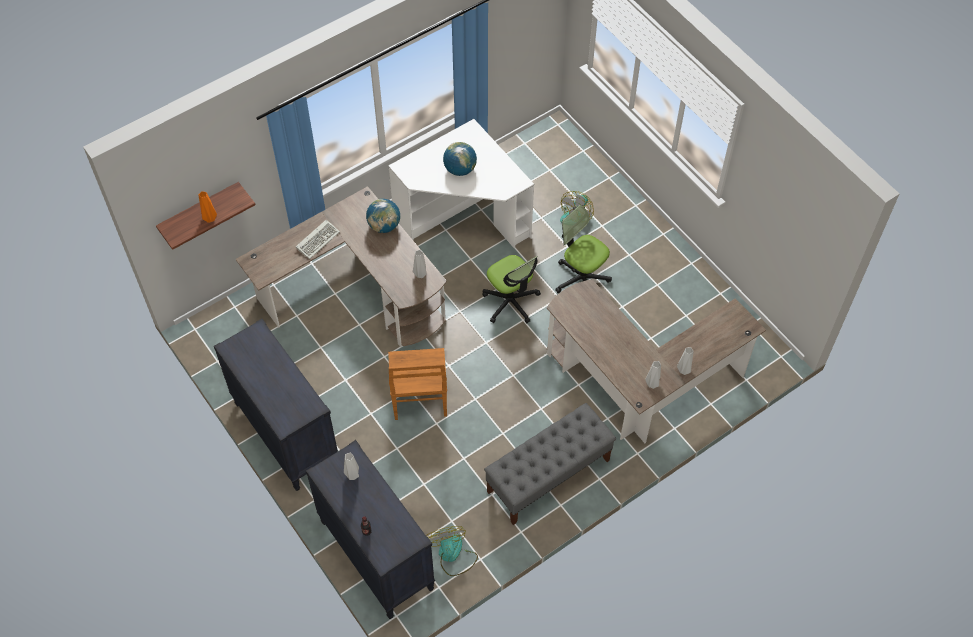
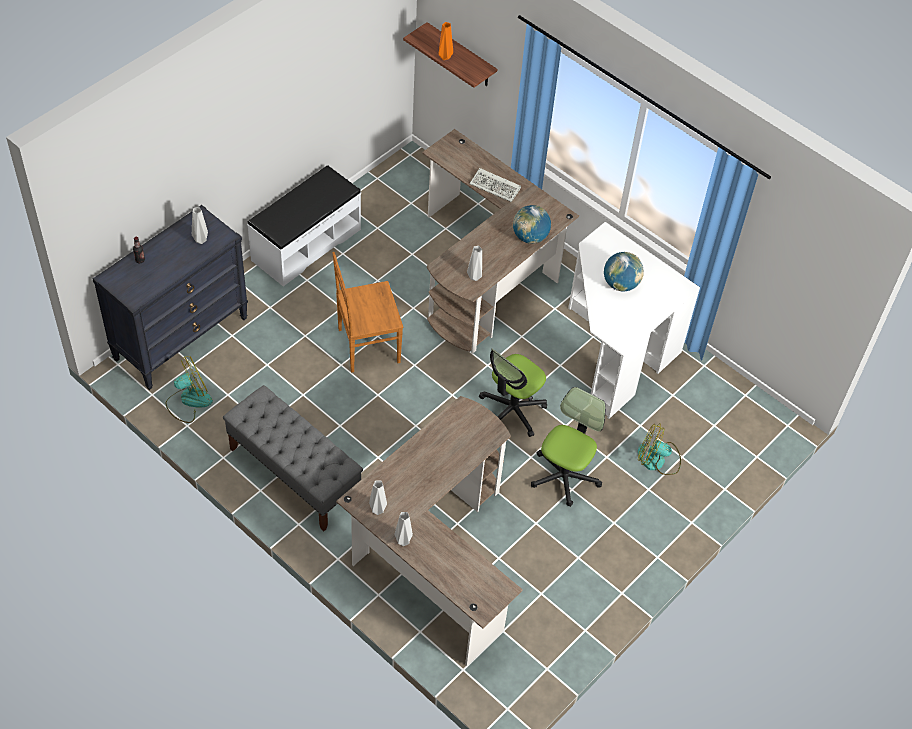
camera: 75 degrees right, 5 degrees down
black dresser [214,319,338,491] -> white bench [247,165,361,287]

